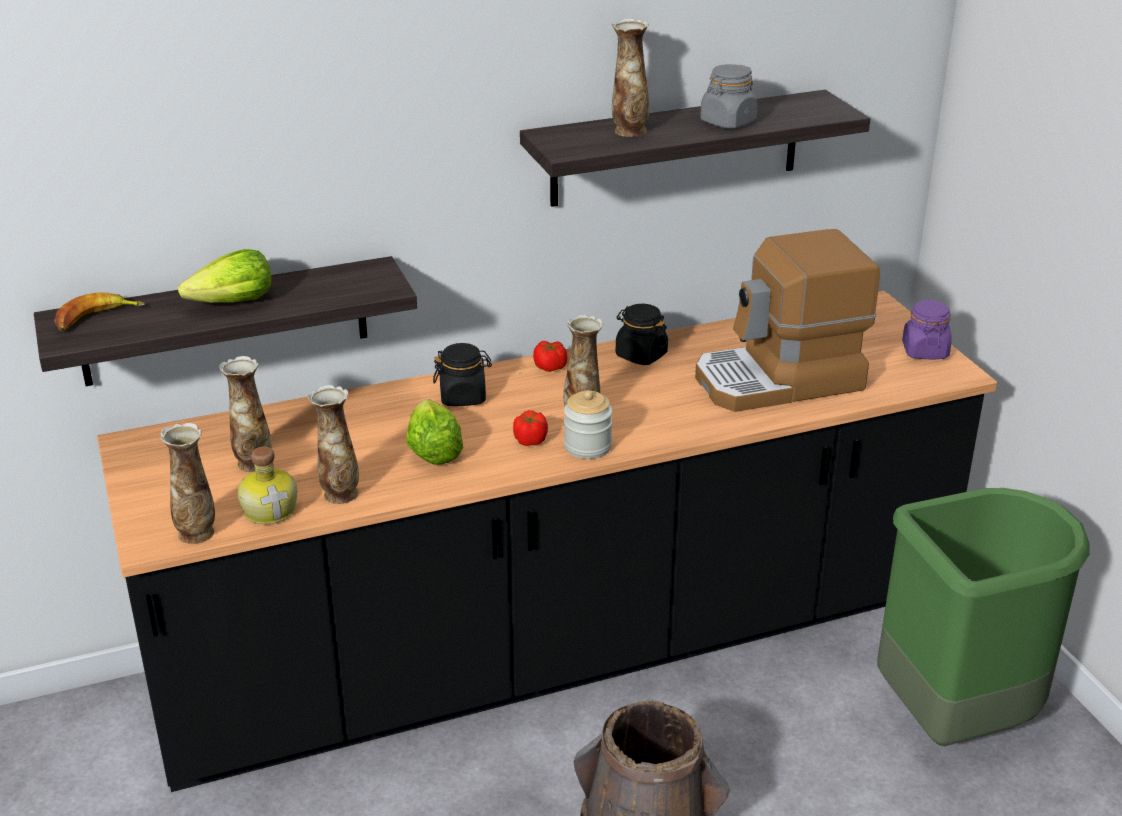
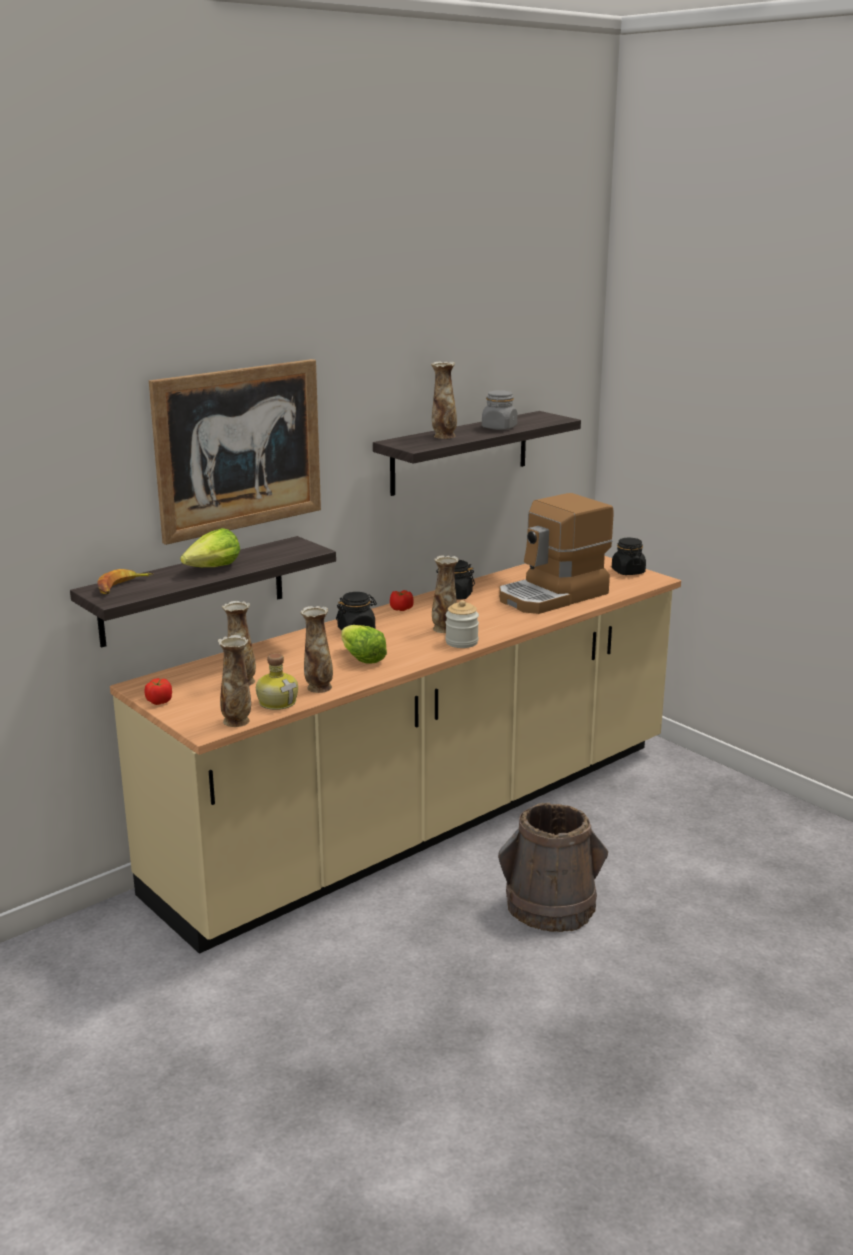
camera: 20 degrees left, 10 degrees down
black counter [97,291,997,792] -> beige counter [110,556,681,954]
tomato [513,410,548,446] -> tomato moved to [145,678,172,705]
green trash can [877,488,1090,746] -> none
purple jar [902,300,952,359] -> black jar [612,538,646,575]
none -> picture [149,359,321,545]

